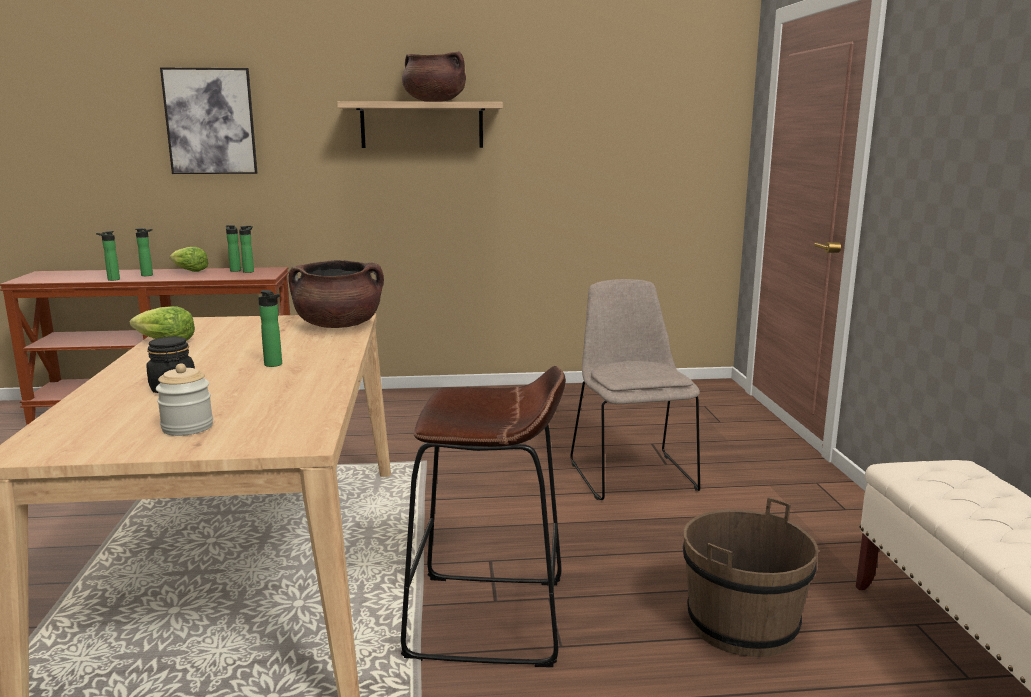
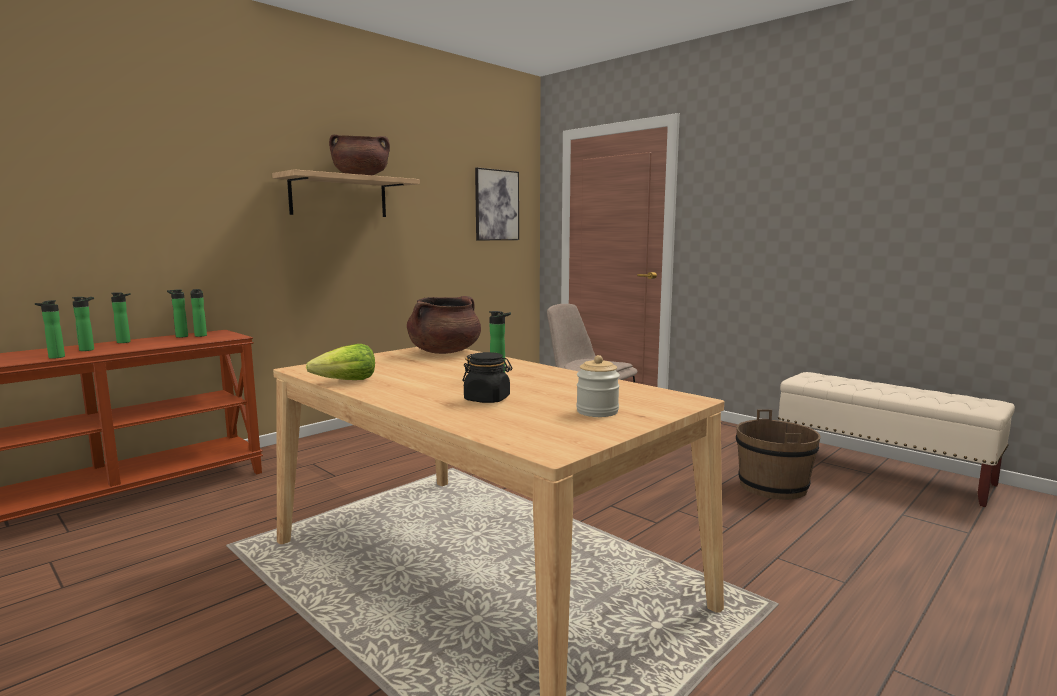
camera: 40 degrees left, 5 degrees down
picture [160,67,257,174] -> picture moved to [475,168,519,240]
lettuce [170,247,209,272] -> bottle [111,292,131,343]
brown stool [401,366,566,667] -> none

